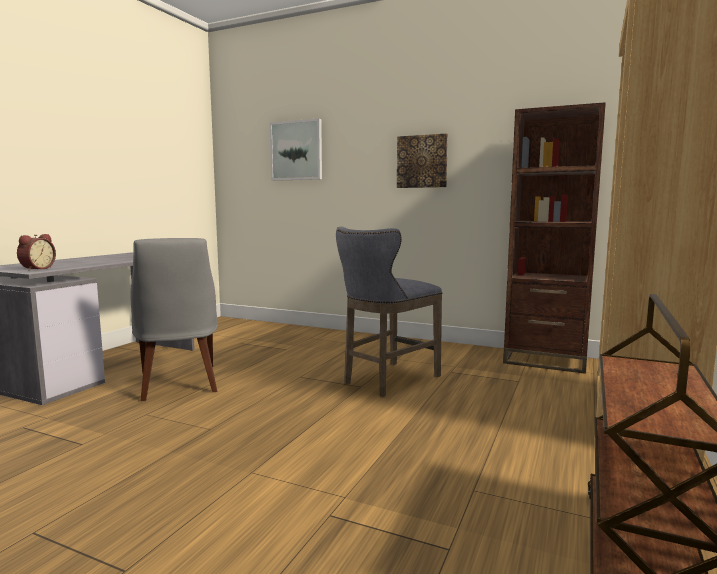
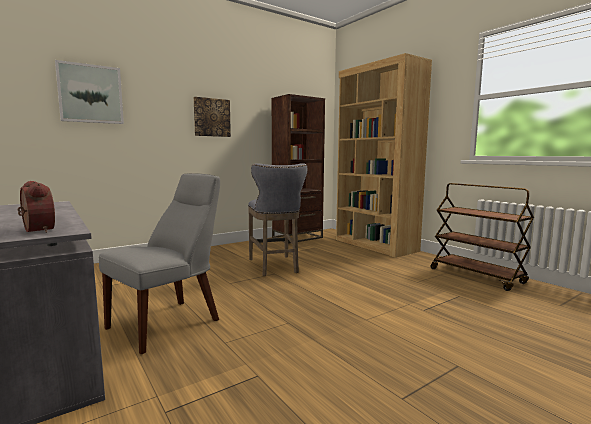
camera: 60 degrees left, 0 degrees up
grey chair [131,238,218,401] -> grey chair turned 60 degrees counterclockwise [99,173,220,354]

